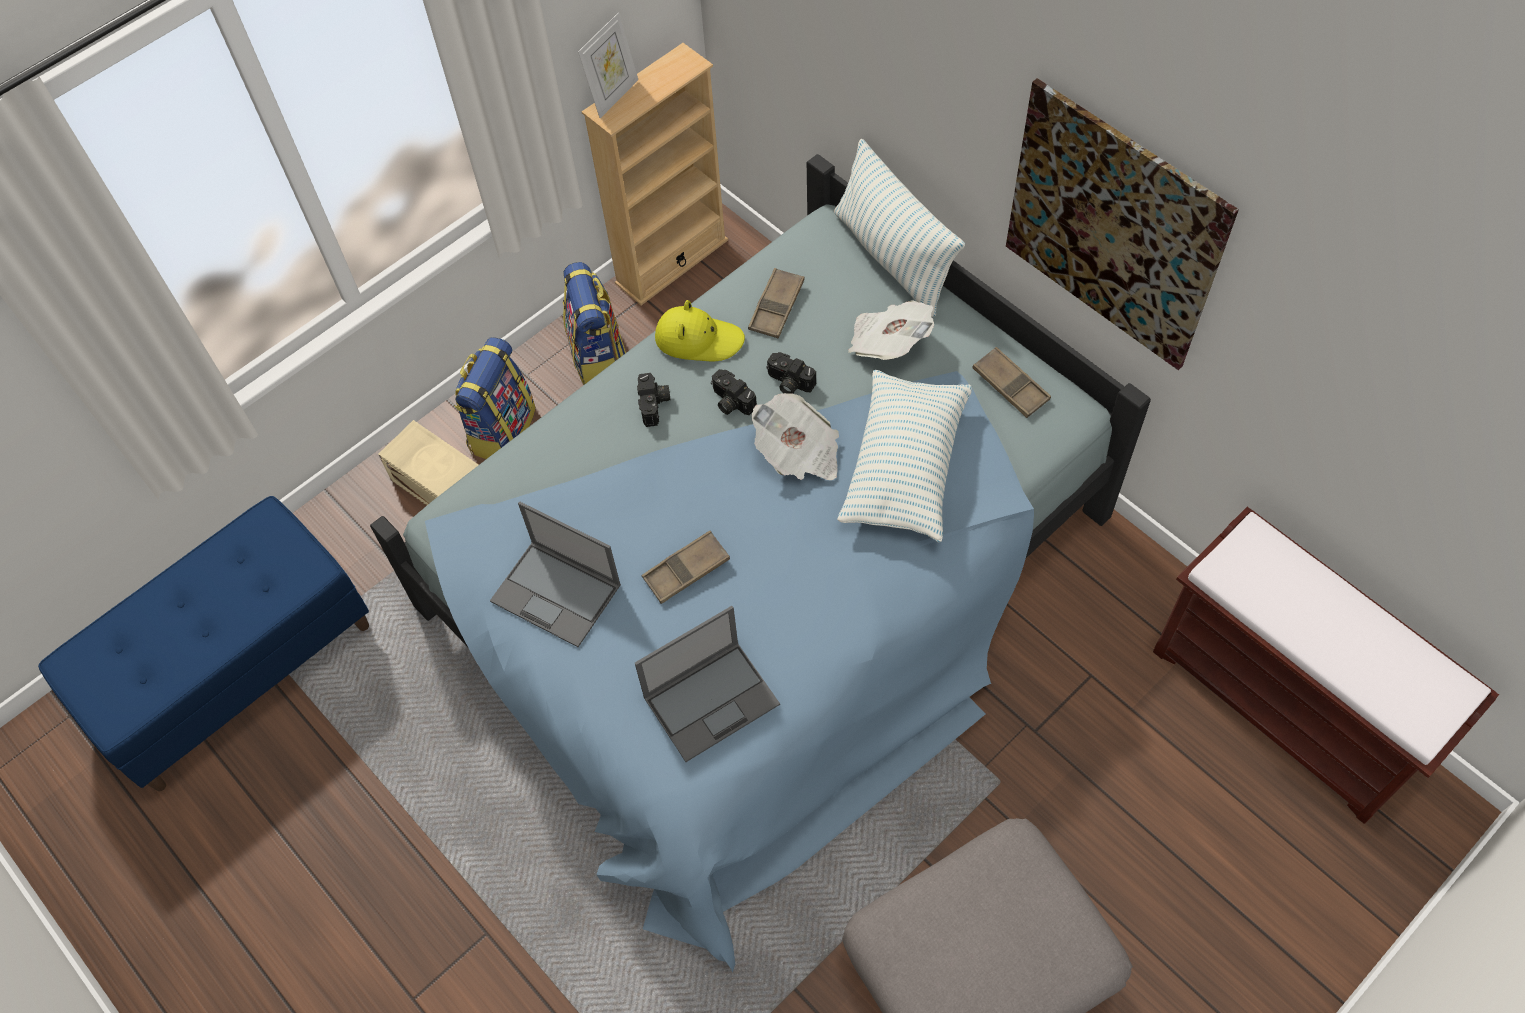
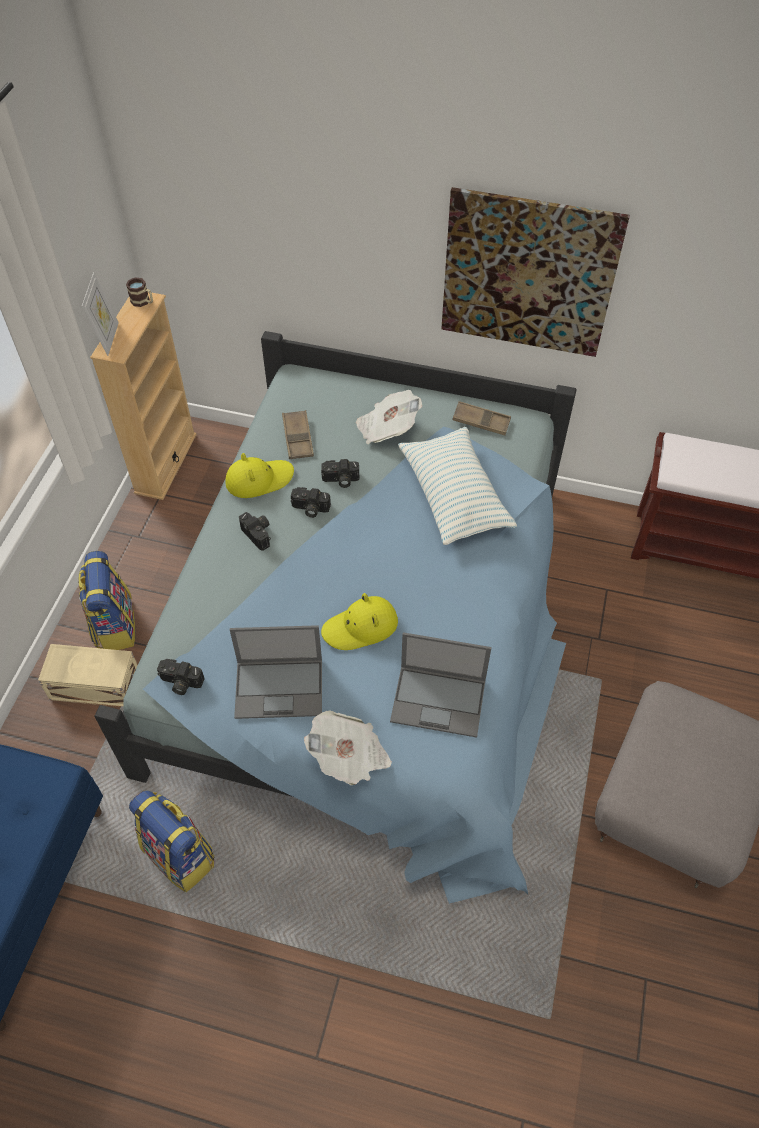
camera: 35 degrees left, 5 degrees down
backpack [563,262,626,385] -> backpack moved to [129,791,214,893]
laptop [635,606,780,762] -> laptop turned 75 degrees clockwise [390,632,492,738]
brown tray [642,531,730,604] -> yellow hat [321,593,398,650]
newspaper [752,393,839,480] -> newspaper moved to [304,710,392,785]
pillow [834,139,965,317] -> none
none -> mug [126,278,153,307]
none -> camera [157,659,204,695]

